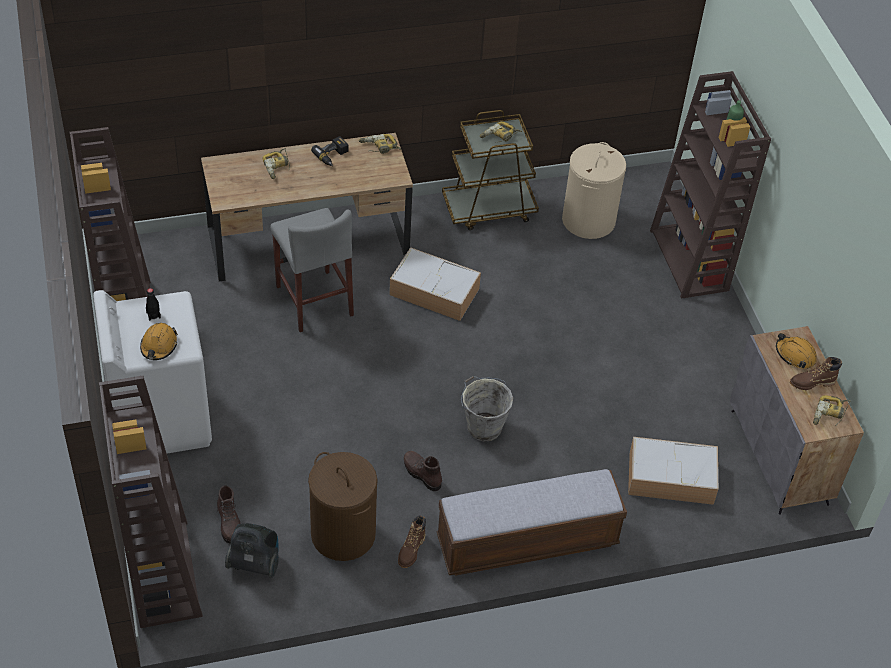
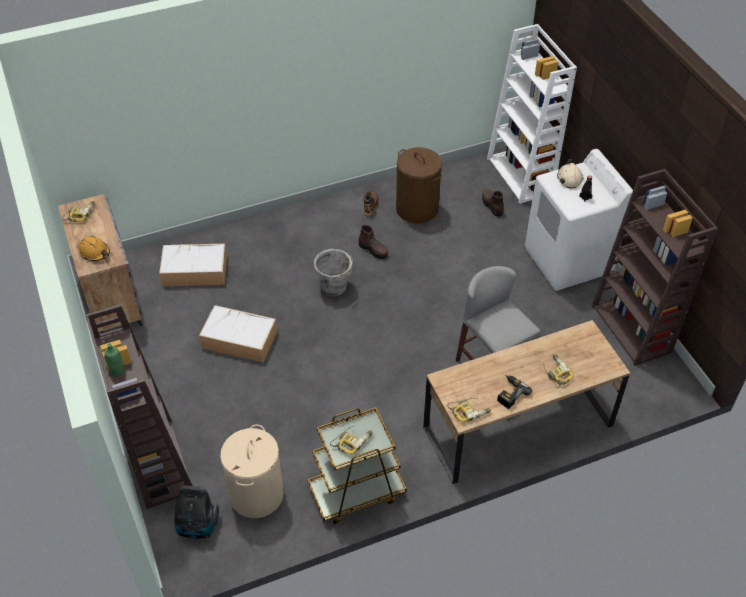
camera: 175 degrees right, 0 degrees up
brown bookcase [99,376,203,628] -> white bookcase [487,24,577,204]
orange hard hat [140,323,178,360] -> beige hard hat [557,159,584,188]
vacuum cleaner [225,523,279,578] -> vacuum cleaner moved to [174,486,219,539]
storage box [389,247,481,321] -> storage box moved to [199,305,277,363]
bench [437,469,627,576] -> none
brown boot [790,357,842,390] -> none

